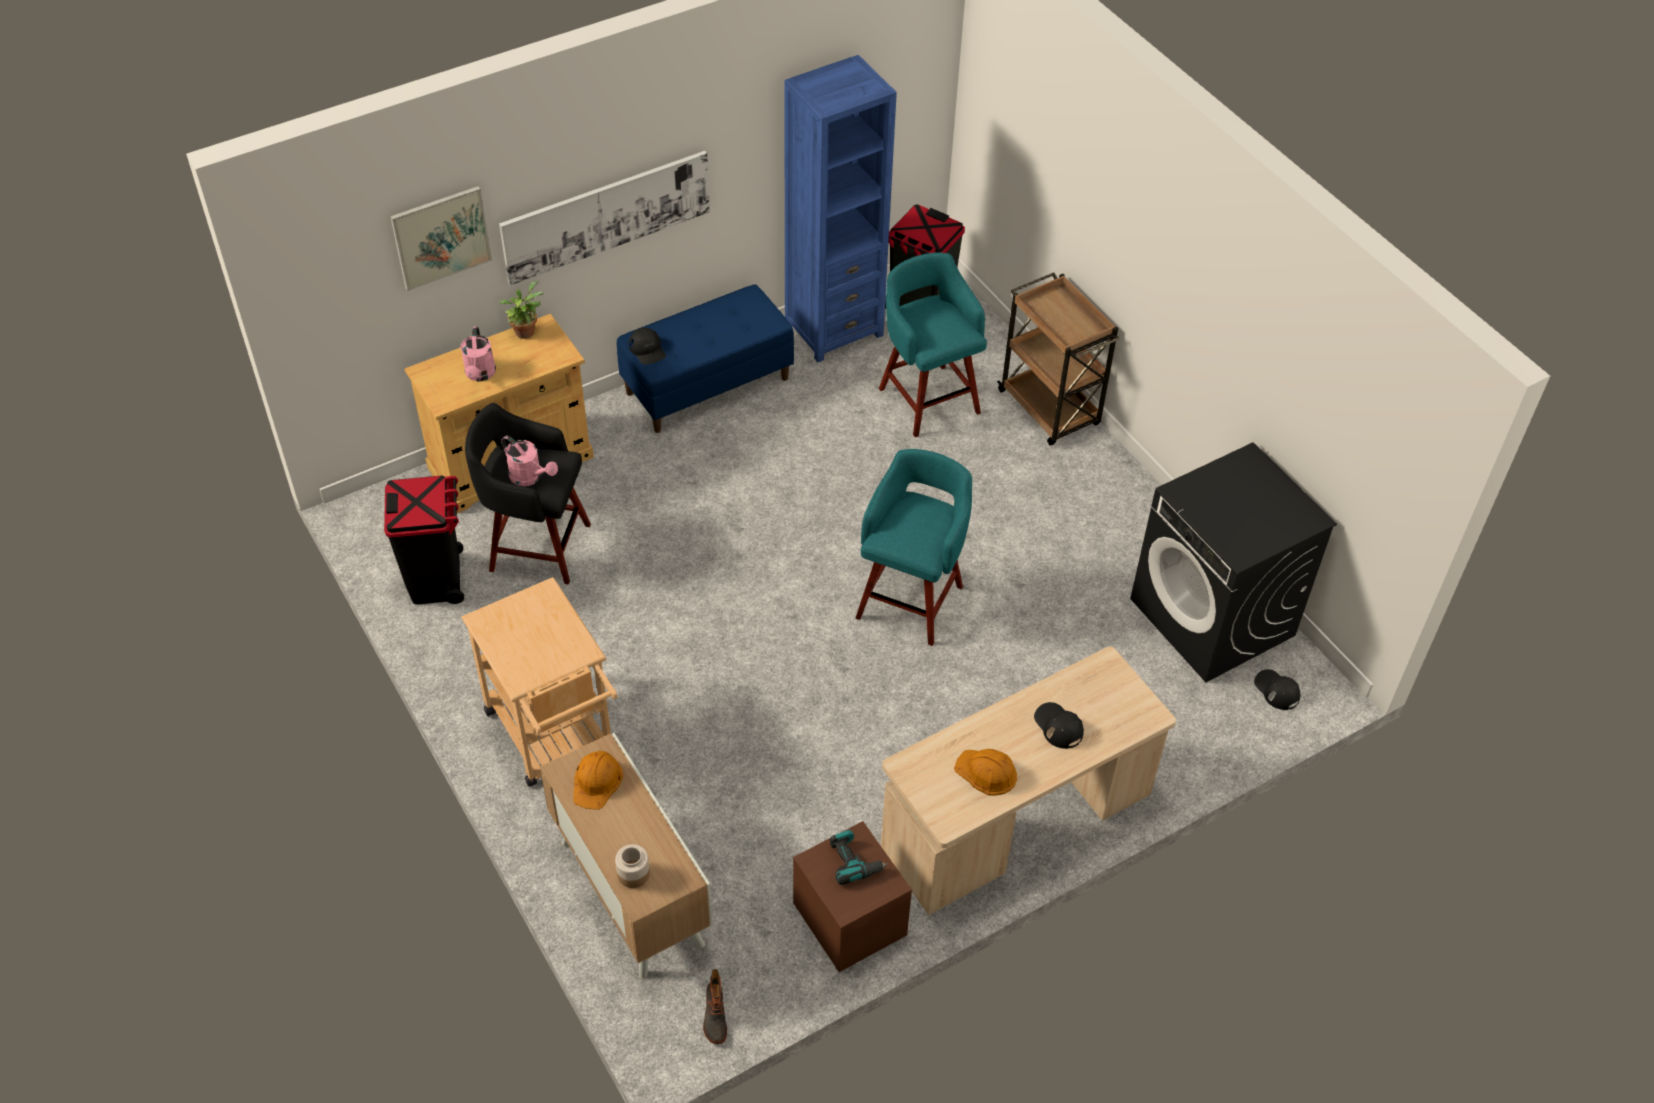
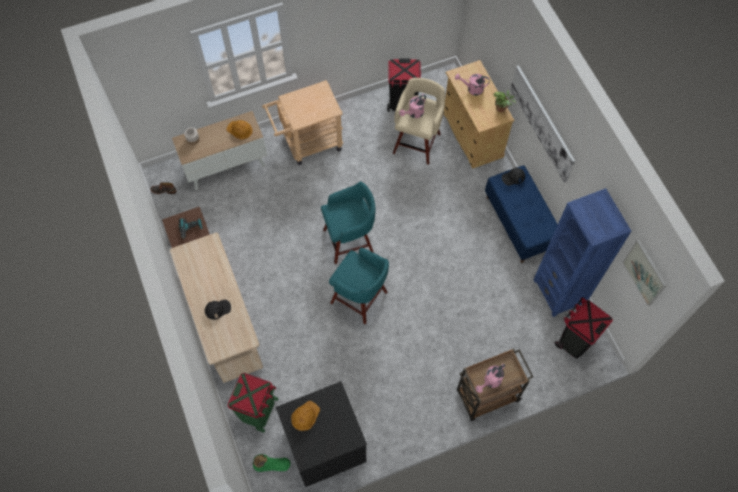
camera: 100 degrees right, 15 degrees up
picture [390,186,492,291] -> picture moved to [623,239,667,306]
black stool [465,403,591,584] -> beige stool [393,78,445,165]
turquoise stool [879,252,987,437] -> turquoise stool moved to [321,182,375,264]
orange hard hat [954,749,1017,796] -> orange hard hat moved to [291,401,320,431]
black cap [1254,669,1300,710] -> green boot [252,454,291,472]
none -> green trash can [228,373,278,432]
none -> pink watering can [476,363,506,393]

